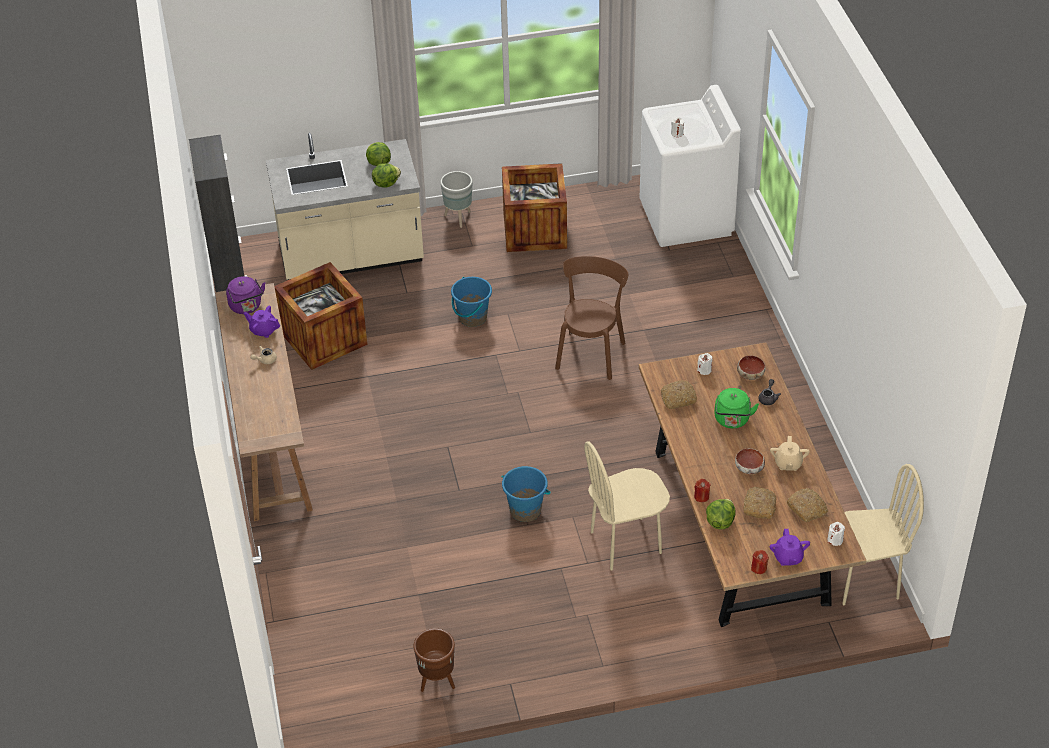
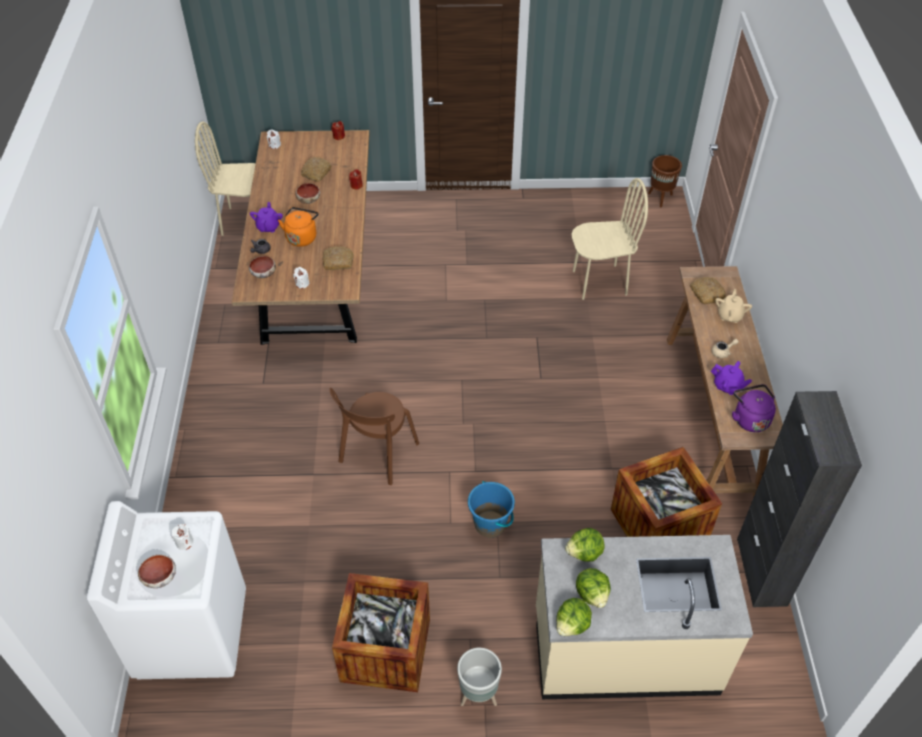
camera: 170 degrees left, 5 degrees up
brown planter [413,629,455,692] -> brown planter moved to [648,155,682,207]
blue bucket [502,466,551,522] -> none
beige chair [584,441,670,571] -> beige chair moved to [571,178,648,300]
lettuce [706,499,736,529] -> lettuce moved to [556,598,592,636]
green kettle [714,388,759,428] -> orange kettle [278,207,319,247]
beige teapot [770,436,810,471] -> beige teapot moved to [715,289,752,323]
purple teapot [770,529,810,566] -> purple teapot moved to [250,202,283,233]
bread [787,488,828,522] -> bread moved to [690,277,726,304]
none -> bowl [138,555,176,588]

